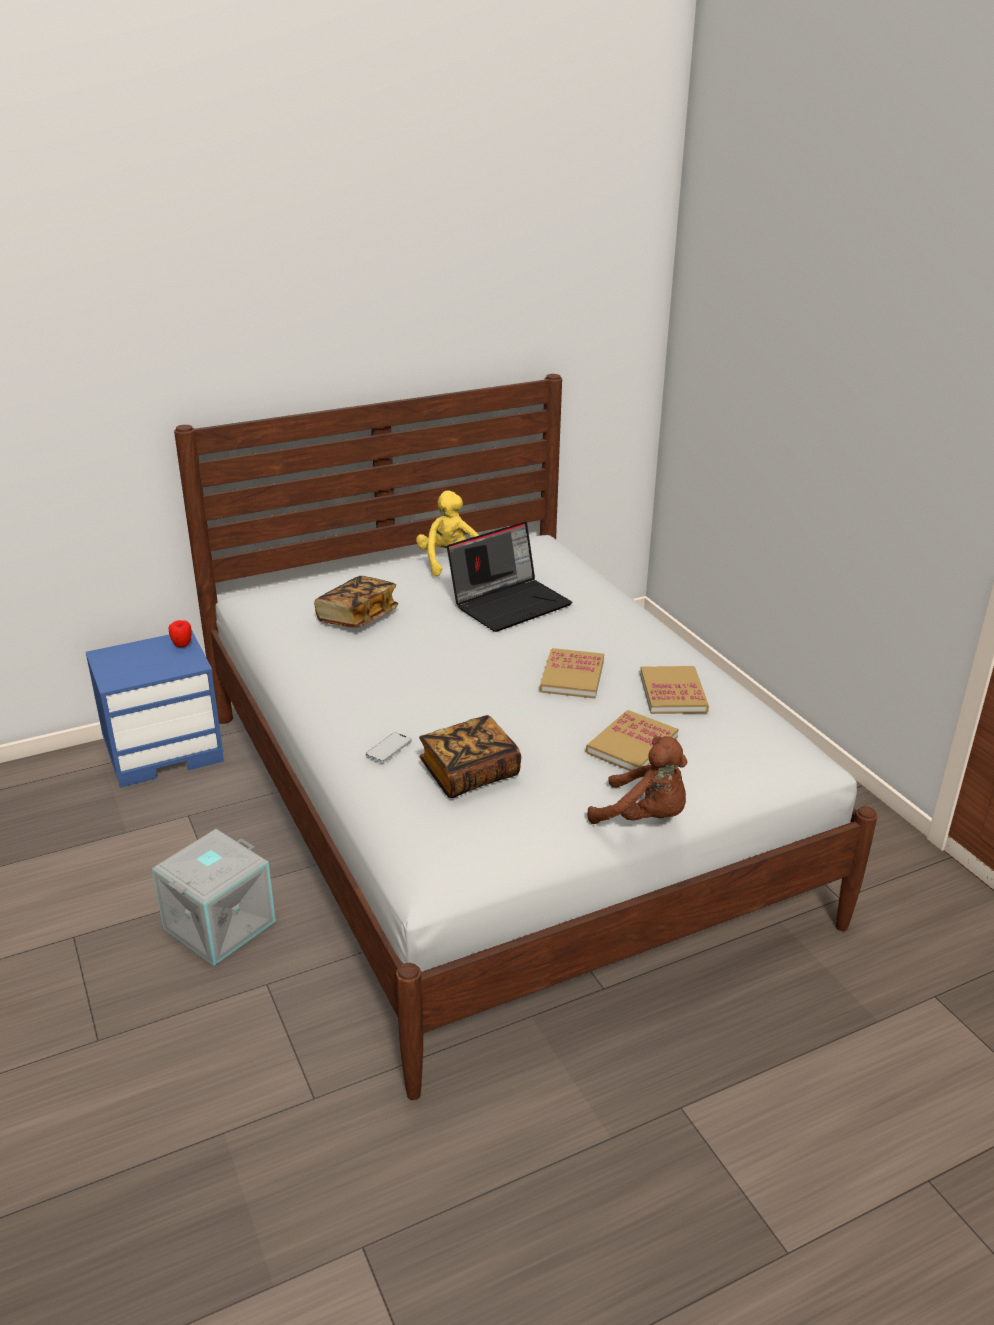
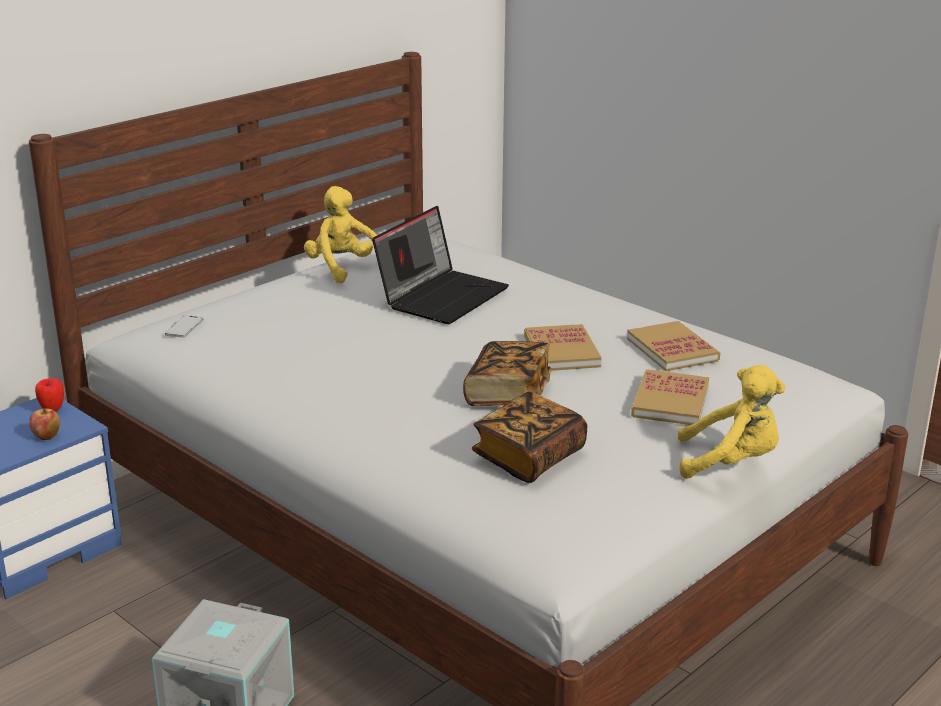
camera: 20 degrees left, 5 degrees down
book [314,576,398,628] -> book moved to [463,341,552,406]
phone [366,732,412,763] -> phone moved to [165,315,203,338]
brown plush toy [587,736,687,824] -> yellow plush toy [678,365,785,479]
none -> apple [29,408,60,440]

